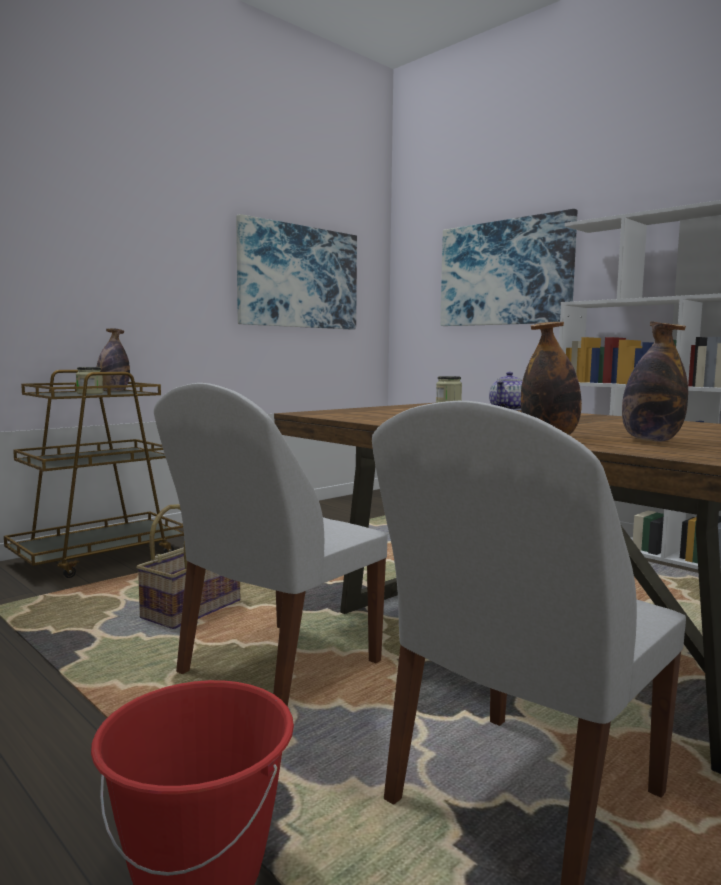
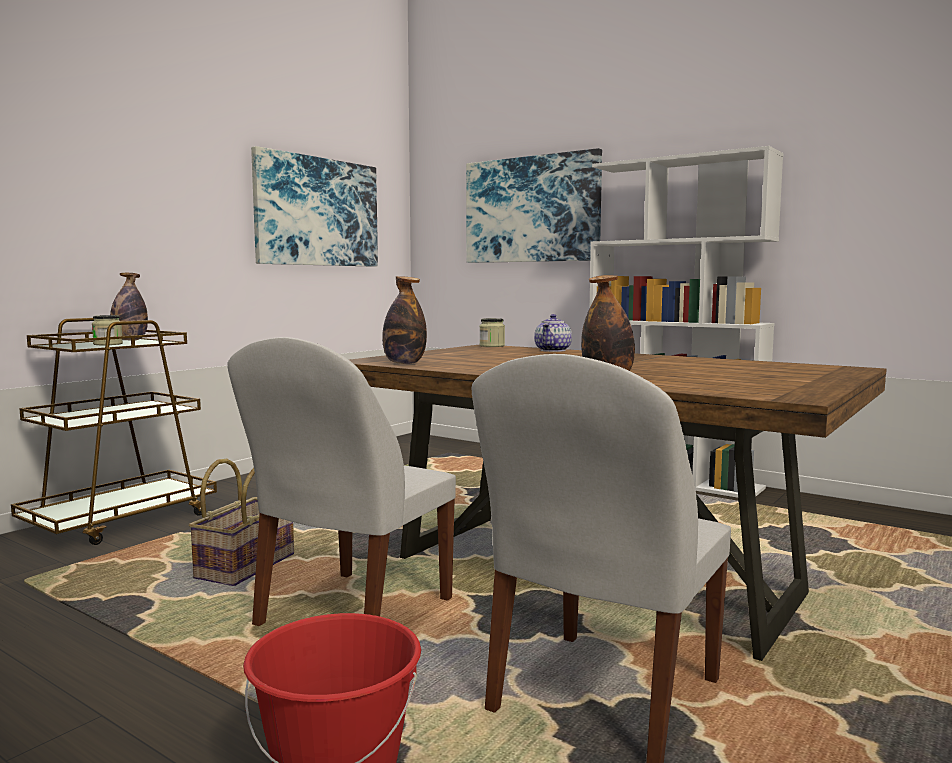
camera: 10 degrees left, 0 degrees up
bottle [622,321,688,442] -> bottle moved to [382,276,427,364]

